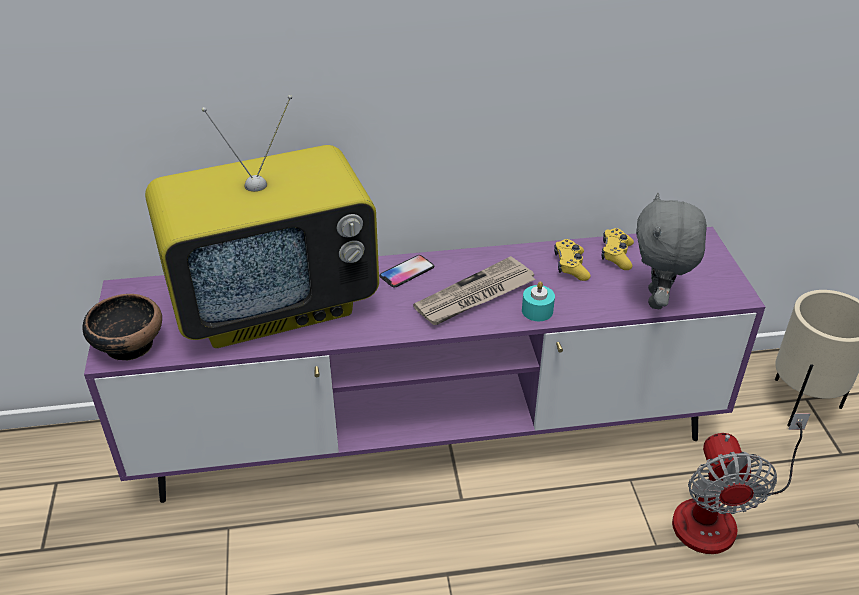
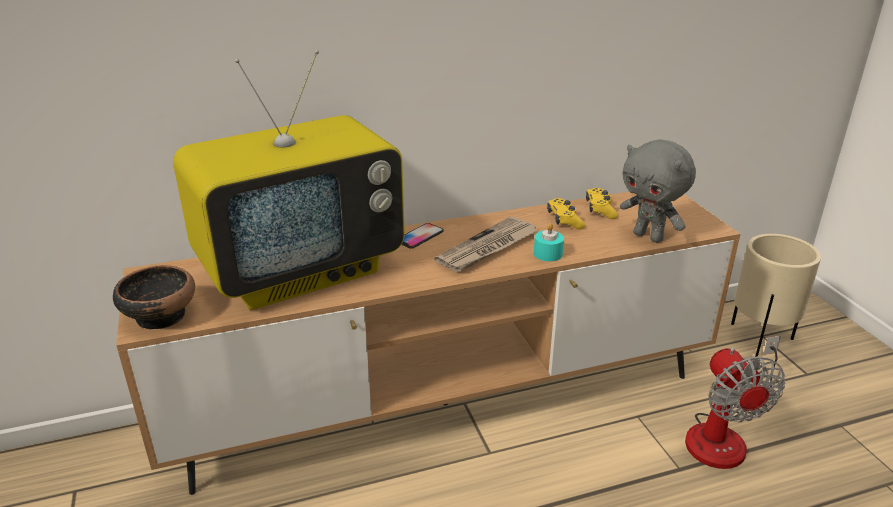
camera: 10 degrees left, 10 degrees down
purple tv stand [84,227,765,503] -> brown tv stand [116,191,740,495]
grey plush toy [636,193,707,309] -> grey plush toy turned 45 degrees counterclockwise [620,139,696,243]

